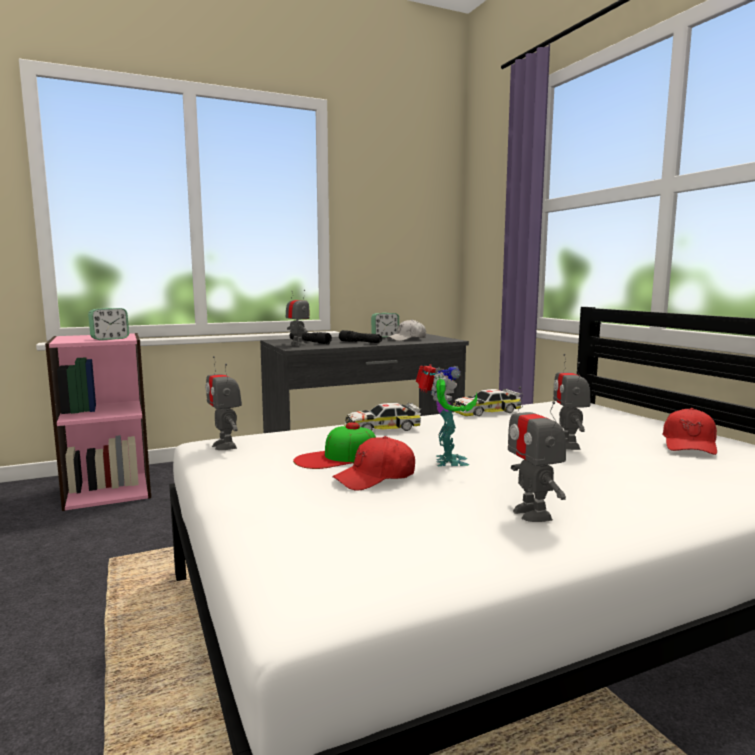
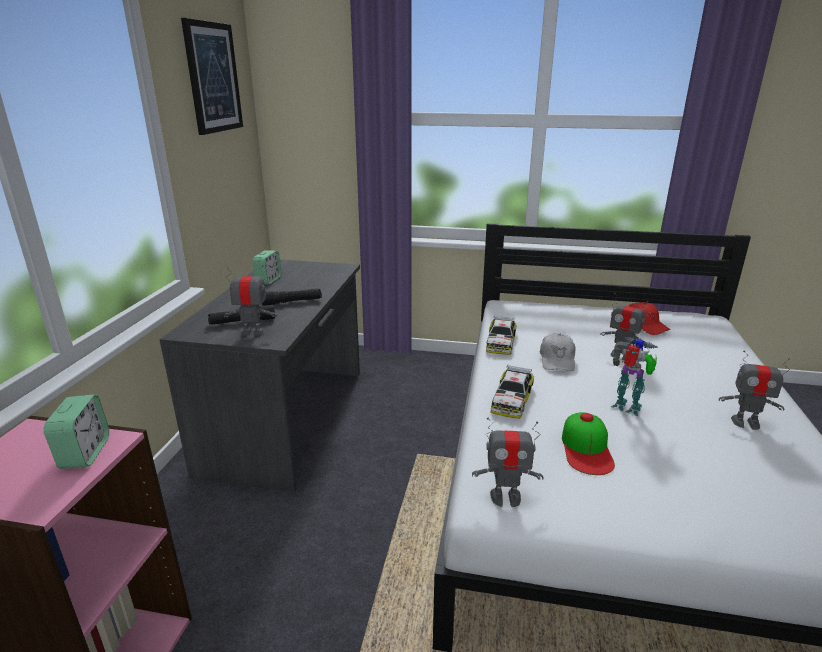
camera: 55 degrees left, 15 degrees up
red cap [332,436,415,490] -> none
white cap [387,319,426,341] -> white cap moved to [540,333,576,371]
none -> picture [181,18,243,135]

